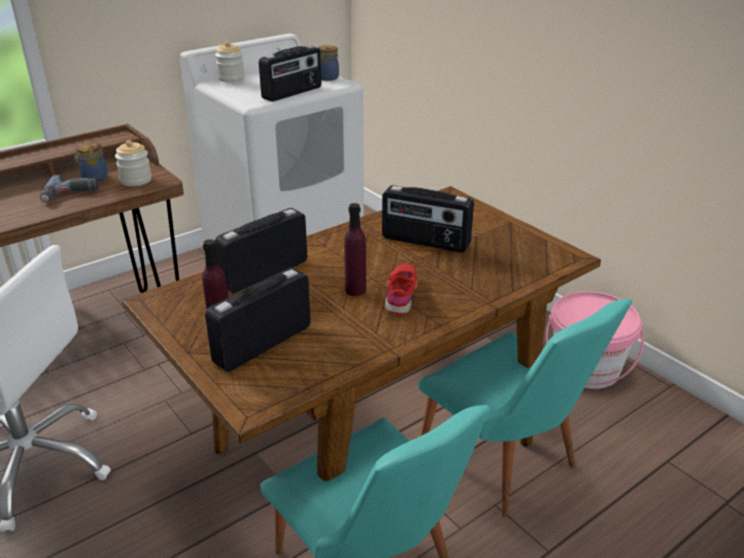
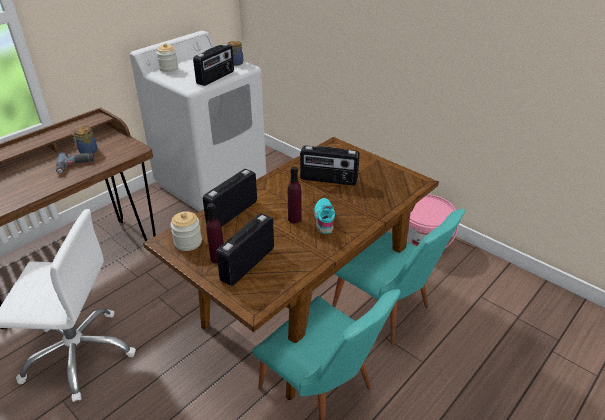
camera: 10 degrees left, 5 degrees up
jar [115,140,152,186] -> jar moved to [171,211,202,251]
red shoe [385,263,418,314] -> turquoise shoe [313,198,335,234]

